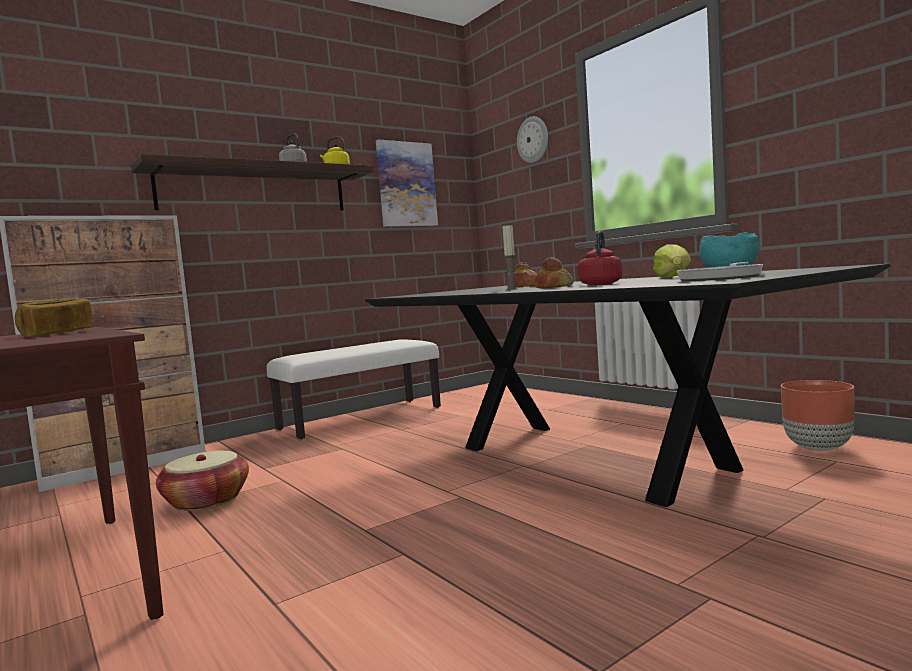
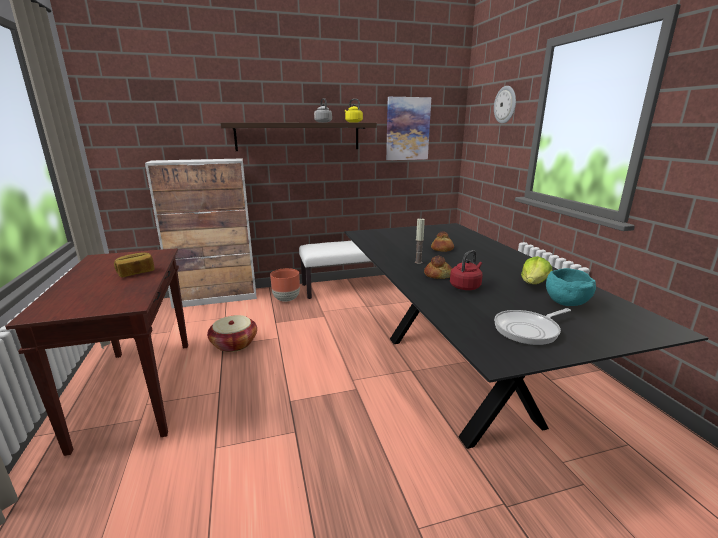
camera: 20 degrees right, 15 degrees up
brown planter [781,380,855,451] -> brown planter moved to [270,268,300,302]

